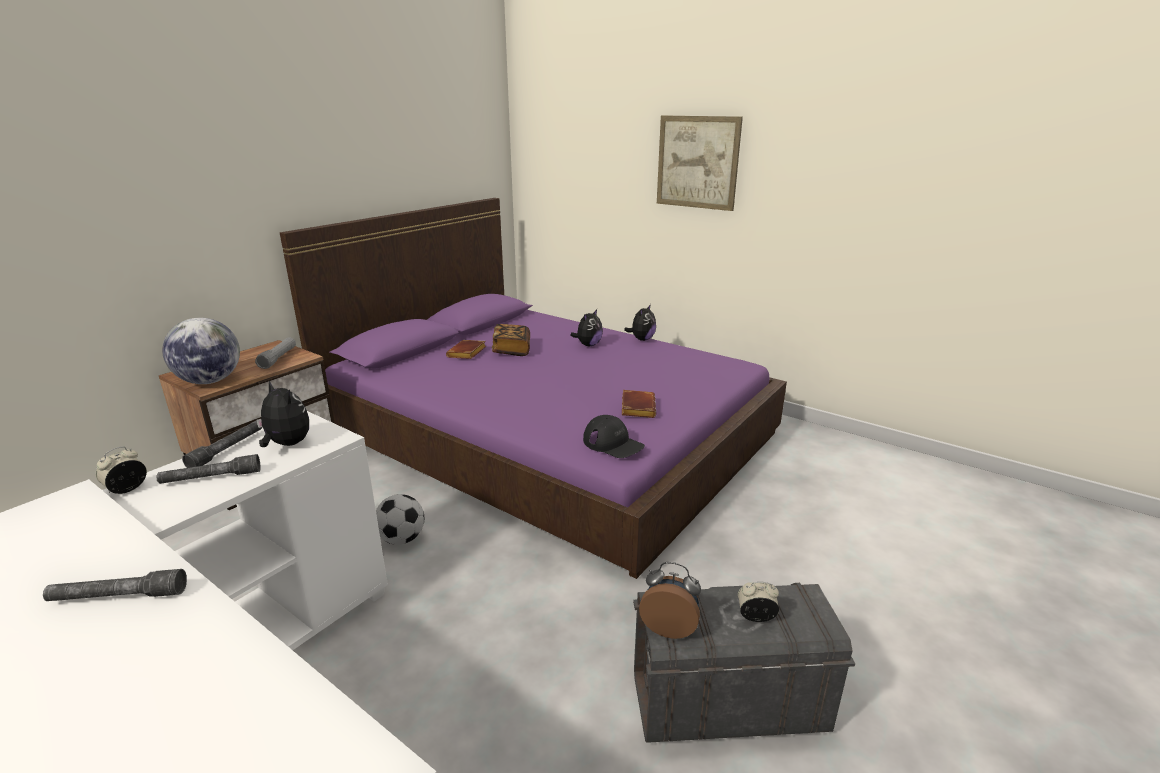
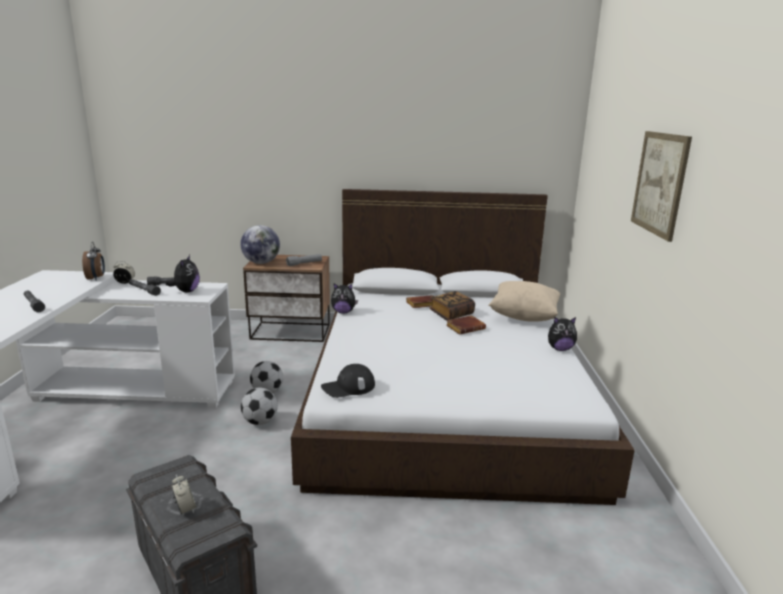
camera: 55 degrees right, 5 degrees down
purple bed [280,198,787,579] -> white bed [291,189,635,505]
plush toy [571,309,603,346] -> plush toy moved to [331,283,358,313]
black cap [583,415,645,458] -> black cap turned 60 degrees clockwise [321,364,375,398]
brown book [622,390,656,418] -> brown book moved to [446,315,486,335]
alarm clock [639,562,701,639] -> alarm clock moved to [82,242,105,280]
none -> football [241,388,278,425]
none -> beige pillow [488,281,561,322]

